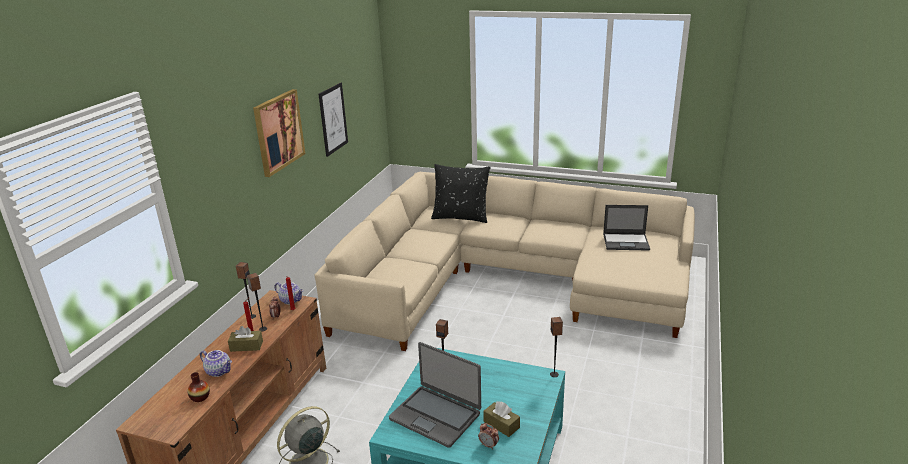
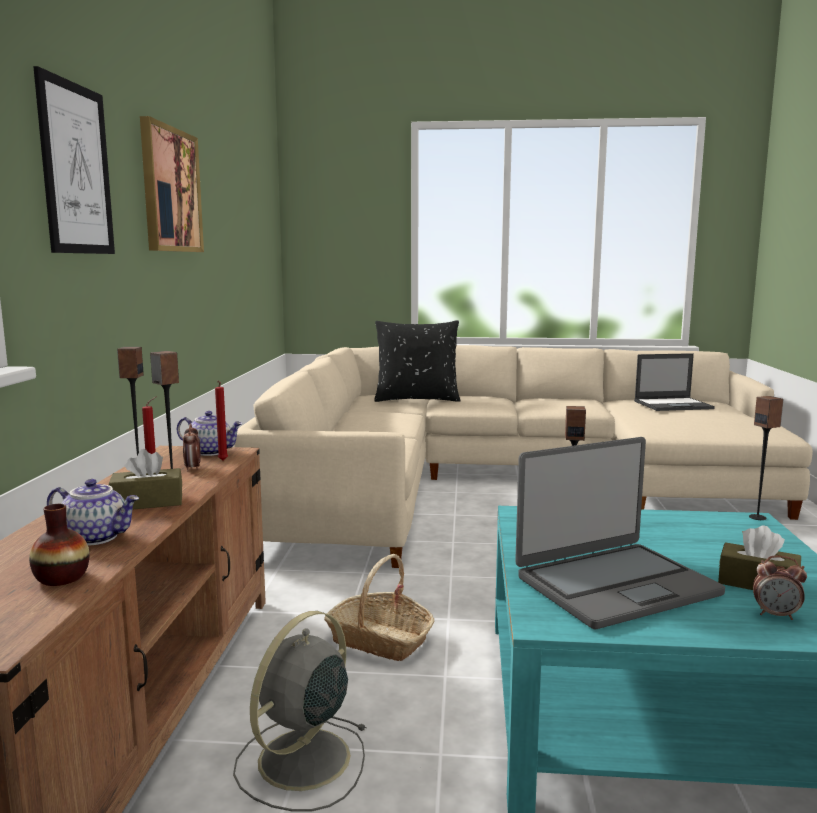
camera: 15 degrees left, 15 degrees down
picture [319,83,348,157] -> picture moved to [33,66,115,254]
laptop [389,342,481,448] -> laptop turned 45 degrees counterclockwise [515,437,725,629]
none -> basket [324,554,434,661]

